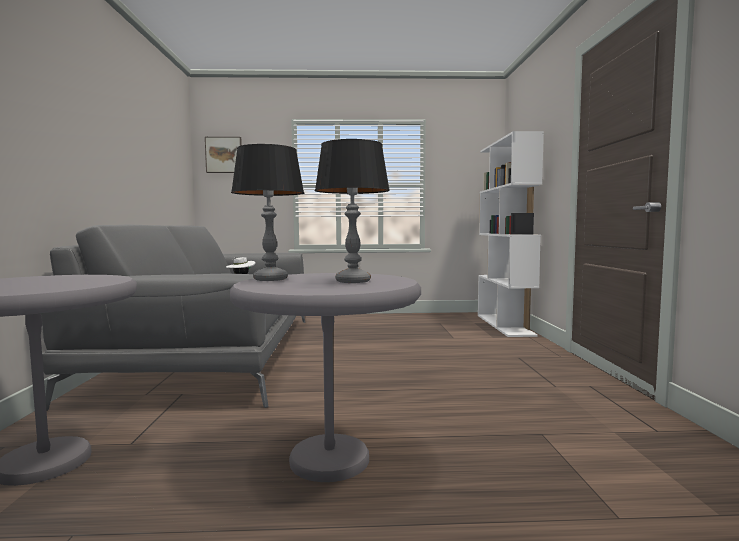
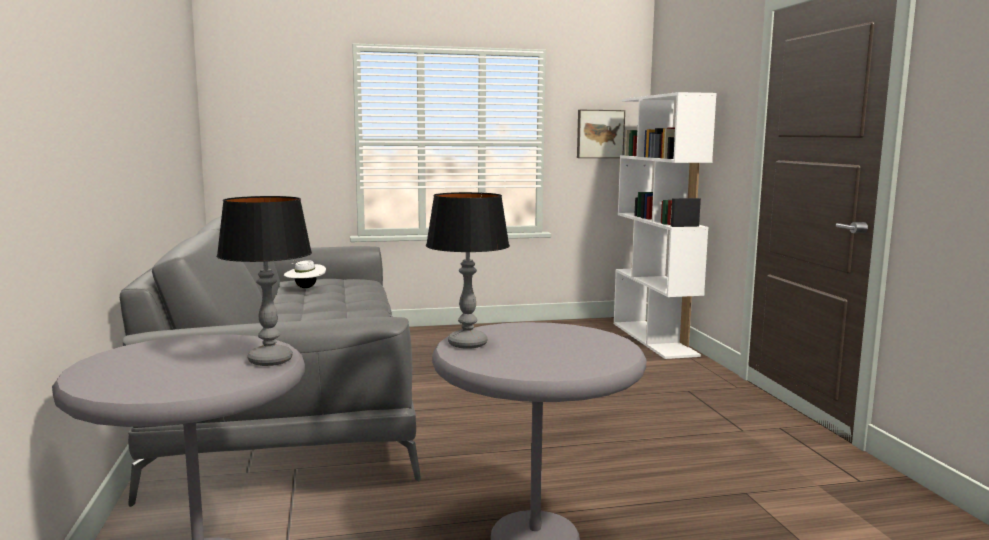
camera: 10 degrees left, 5 degrees up
picture [205,137,242,173] -> picture moved to [577,110,625,158]
table lamp [315,139,390,283] -> table lamp moved to [217,196,312,366]

